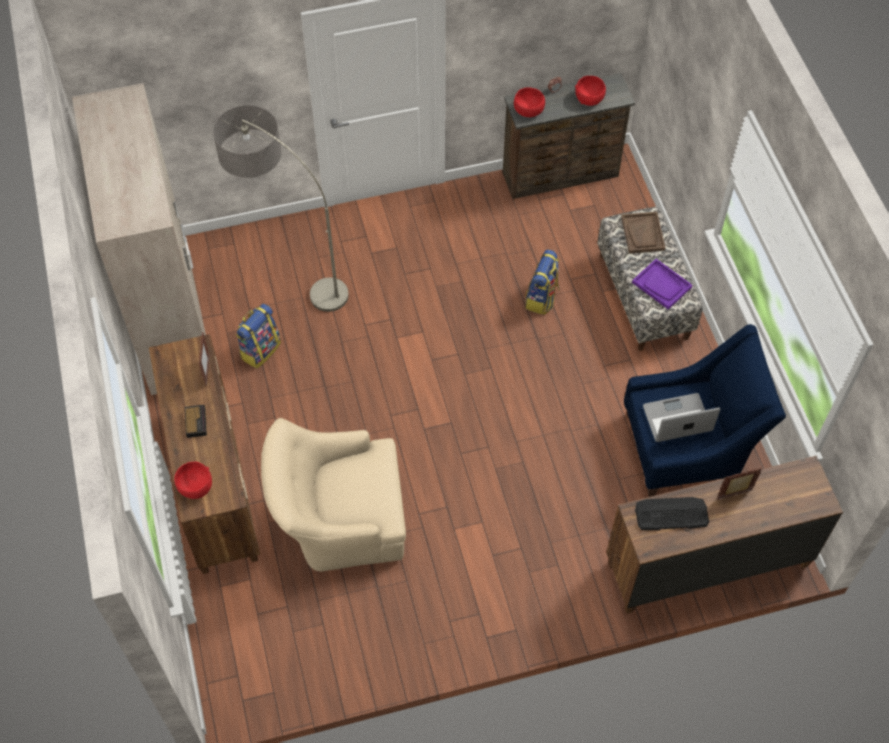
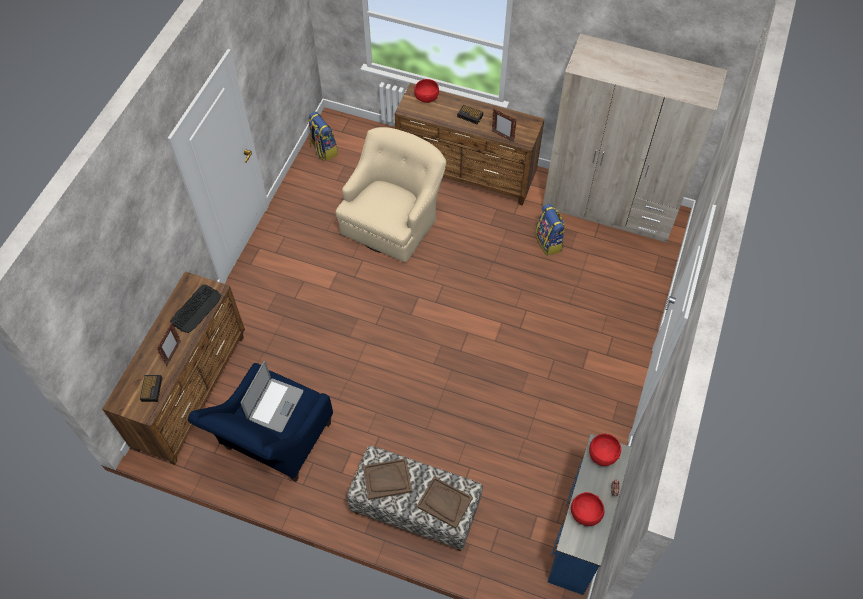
camera: 125 degrees right, 0 degrees up
floor lamp [213,105,349,312] -> none
brown dresser [503,73,635,199] -> blue dresser [548,434,632,595]
backpack [525,249,559,315] -> backpack moved to [308,111,338,161]
purple tray [632,259,693,310] -> brown tray [363,458,412,500]
none -> alarm clock [140,375,162,402]

